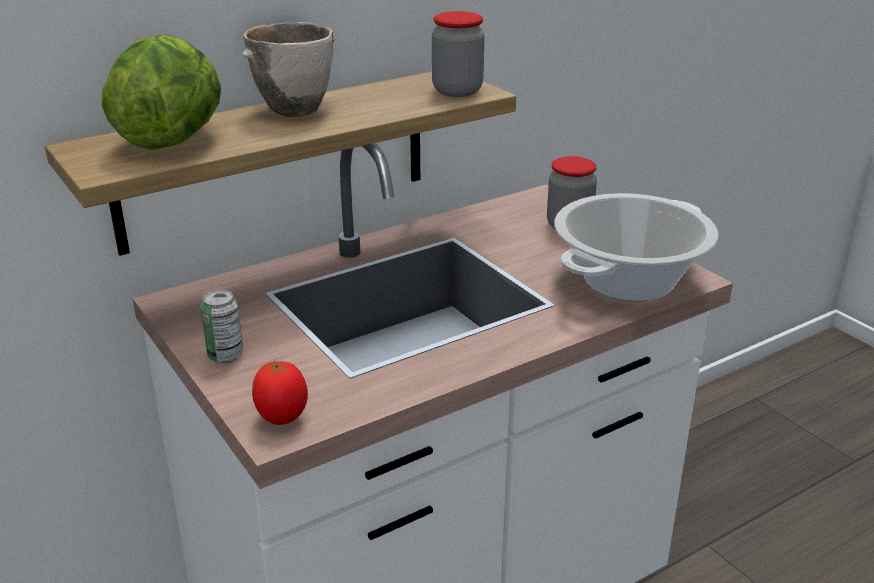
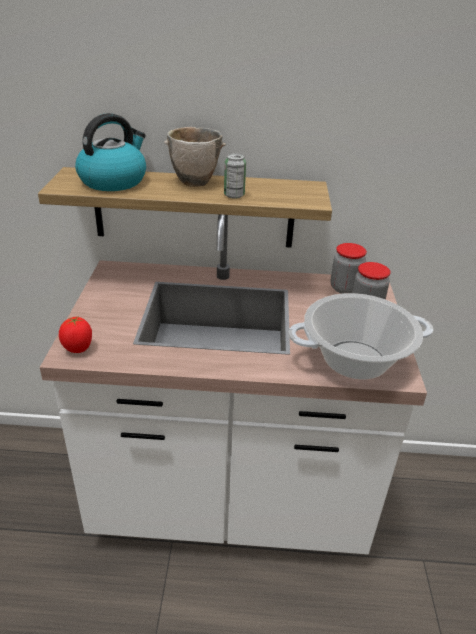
camera: 35 degrees right, 5 degrees up
lettuce [102,35,221,150] -> kettle [75,113,146,191]
can [200,290,243,363] -> can moved to [224,154,246,199]
jar [432,11,485,97] -> jar moved to [331,243,367,294]

